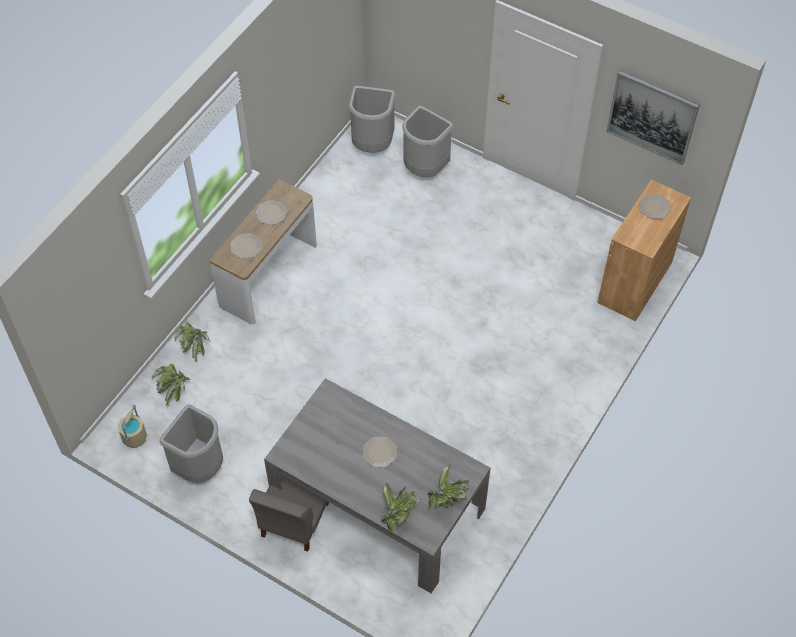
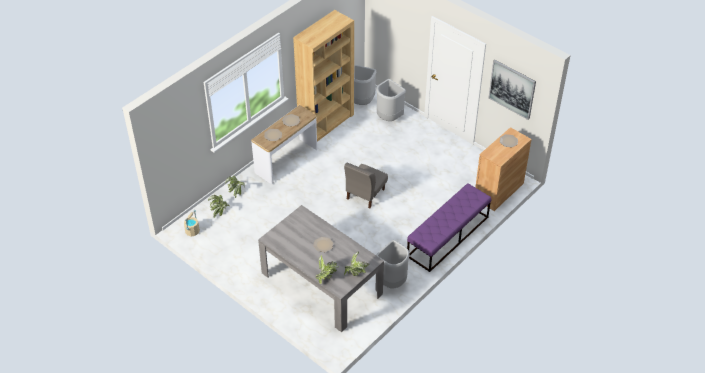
camera: 10 degrees right, 10 degrees down
grey trash can [160,405,223,483] -> grey trash can moved to [376,240,410,289]
grey chair [249,474,329,551] -> grey chair moved to [344,162,388,208]
none -> brown bookcase [293,10,354,142]
none -> purple bench [407,183,491,272]

